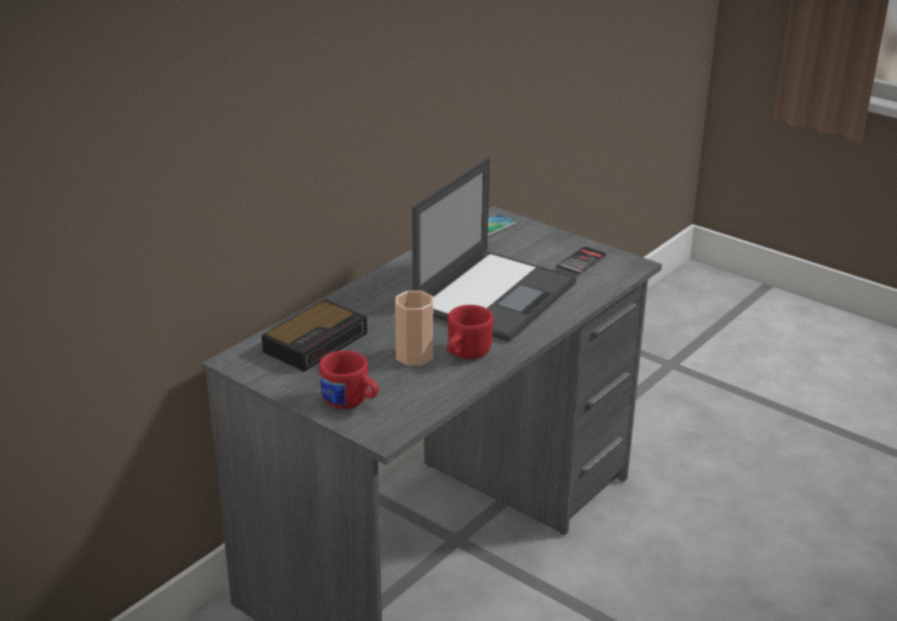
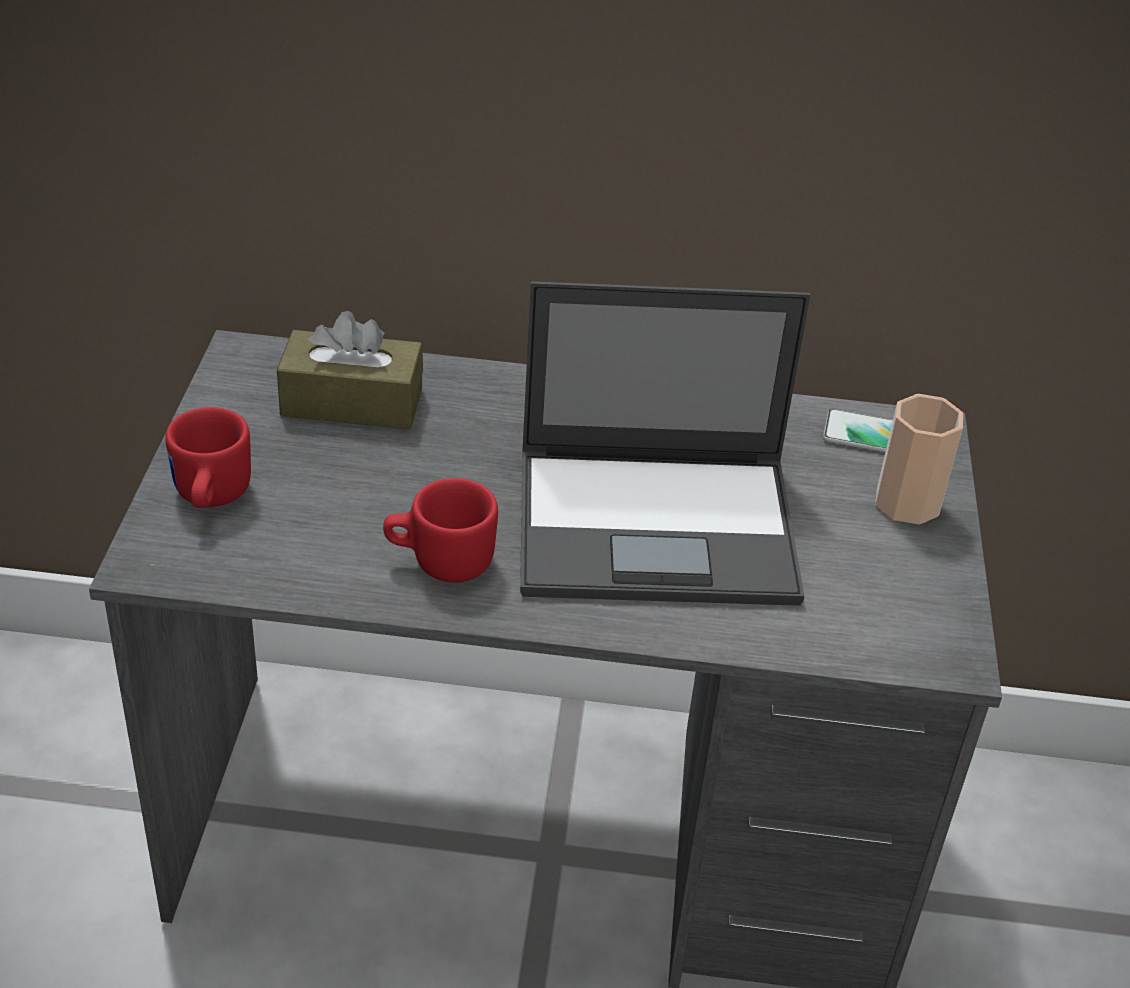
camera: 55 degrees right, 10 degrees up
alarm clock [262,299,367,372] -> brown tissue box [277,311,423,429]
cup [395,291,433,366] -> cup moved to [875,394,963,524]
phone [555,246,607,276] -> none

